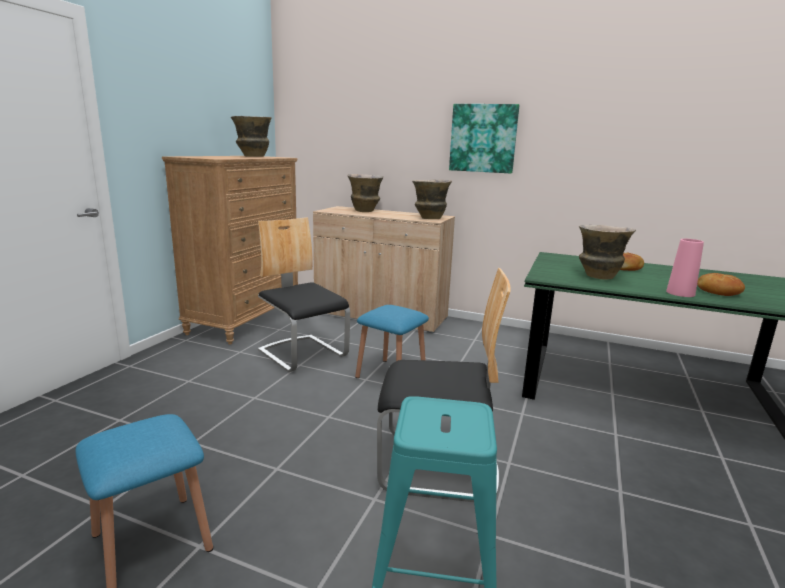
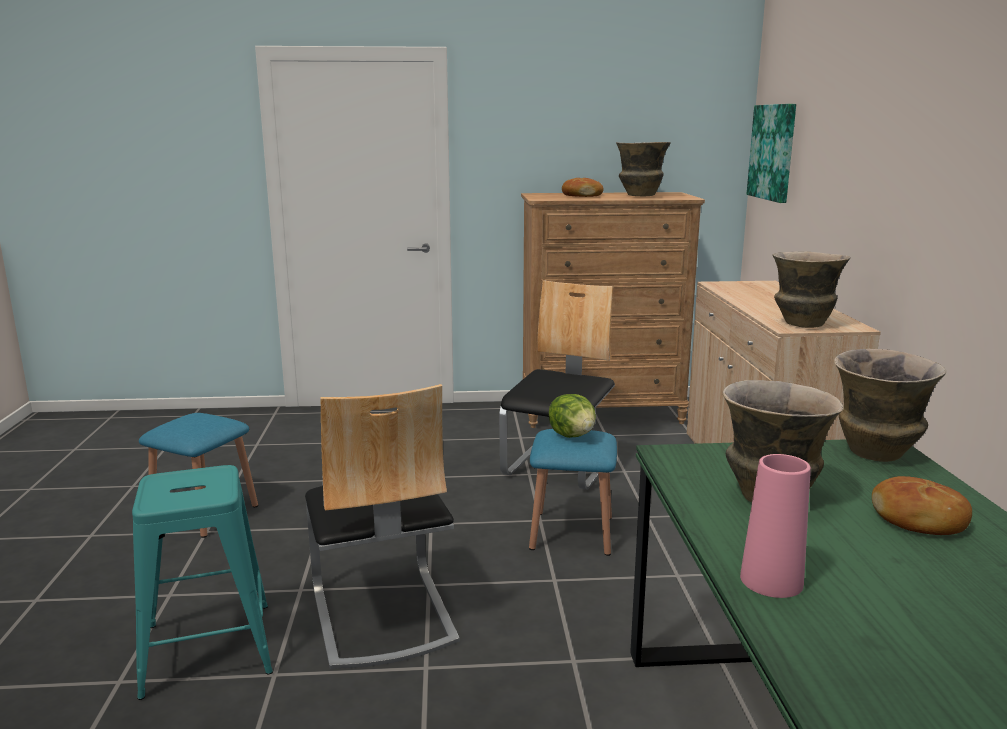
camera: 65 degrees right, 0 degrees up
vase [347,174,384,212] -> vase moved to [834,349,946,462]
picture [449,104,520,174] -> picture moved to [747,104,796,203]
bread [697,273,745,296] -> bread moved to [562,178,604,197]
none -> lettuce [549,394,596,438]

